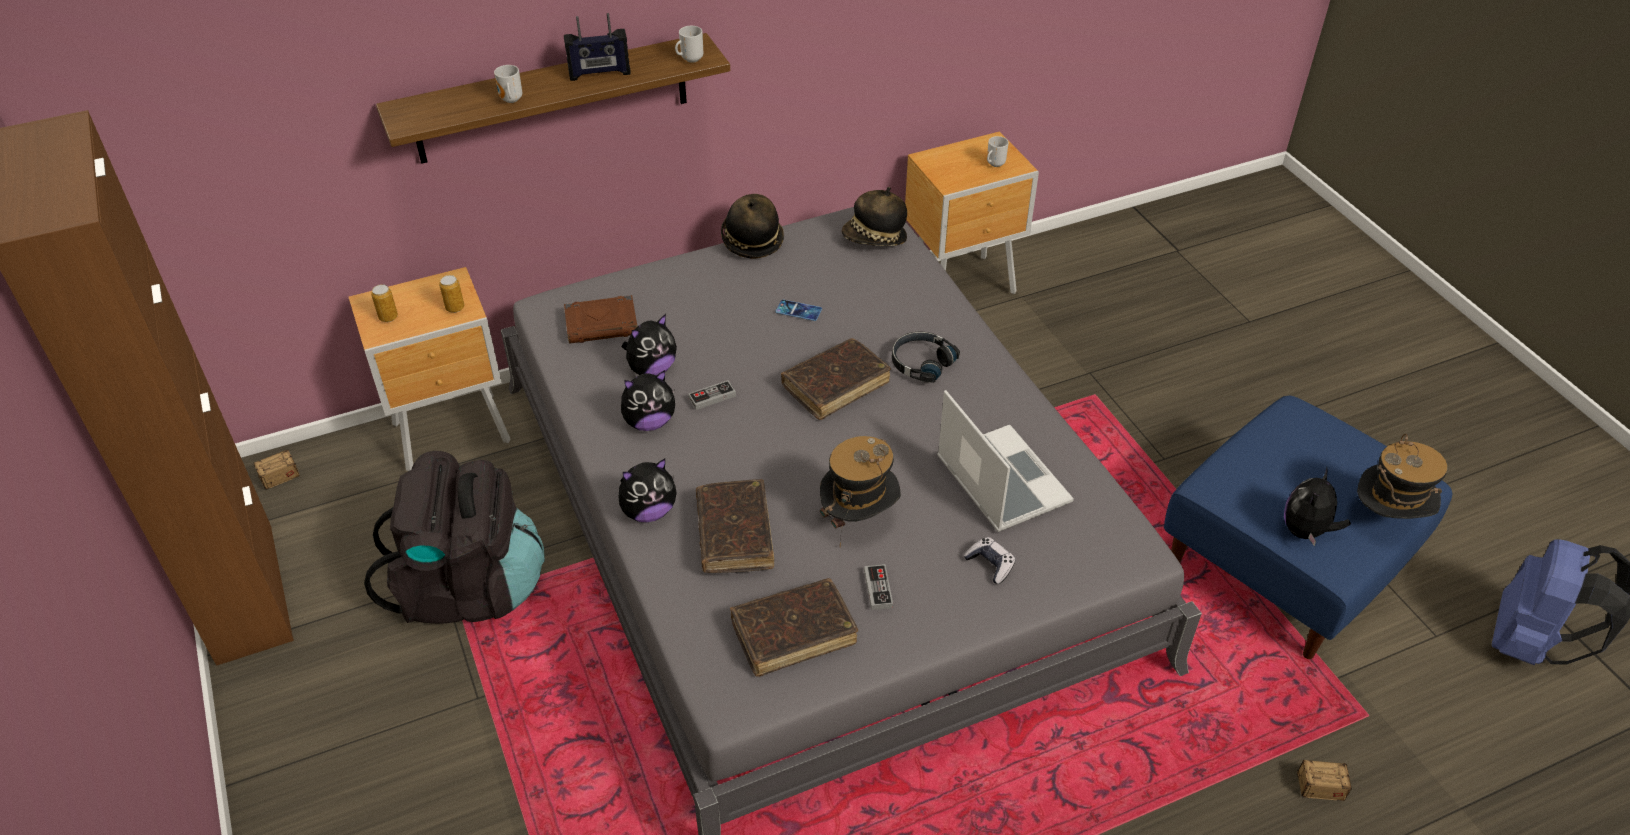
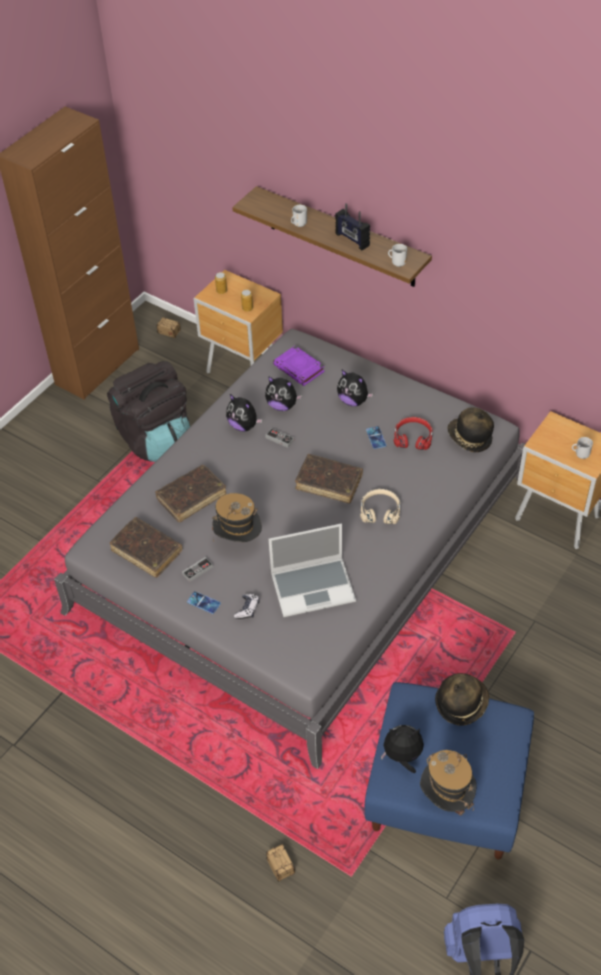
camera: 60 degrees right, 5 degrees up
brown book [564,295,637,344] -> purple book [273,346,325,386]
plush toy [618,459,676,522] -> plush toy moved to [337,370,374,406]
hat [721,194,784,259] -> hat moved to [435,673,489,726]
black headphones [892,332,960,383] -> beige headphones [360,489,400,524]
laptop [937,390,1074,532] -> laptop turned 45 degrees clockwise [268,524,356,617]
none -> phone [187,591,221,614]
none -> red headphones [394,417,433,450]

